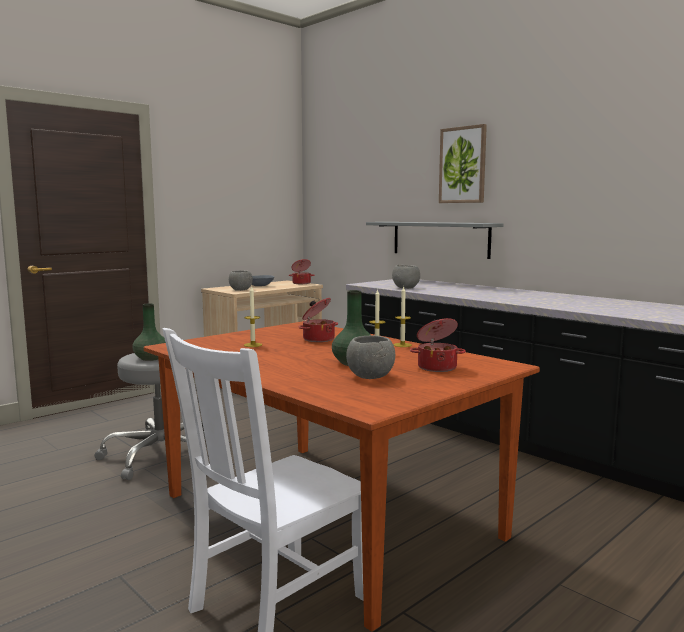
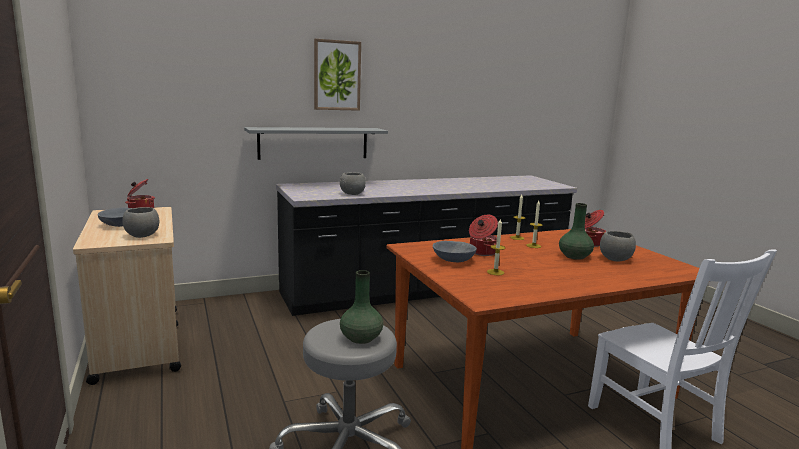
camera: 70 degrees left, 5 degrees up
none -> grey bowl [433,241,477,262]

